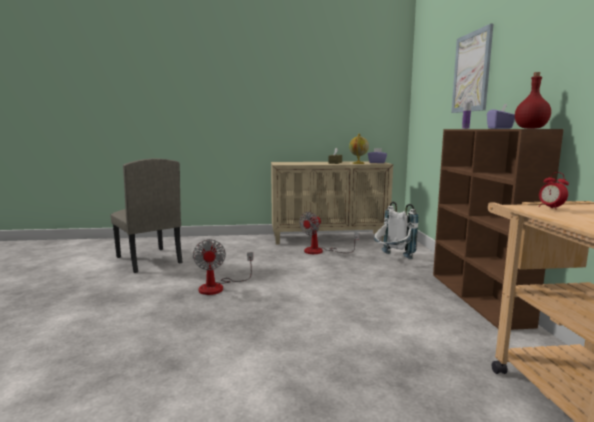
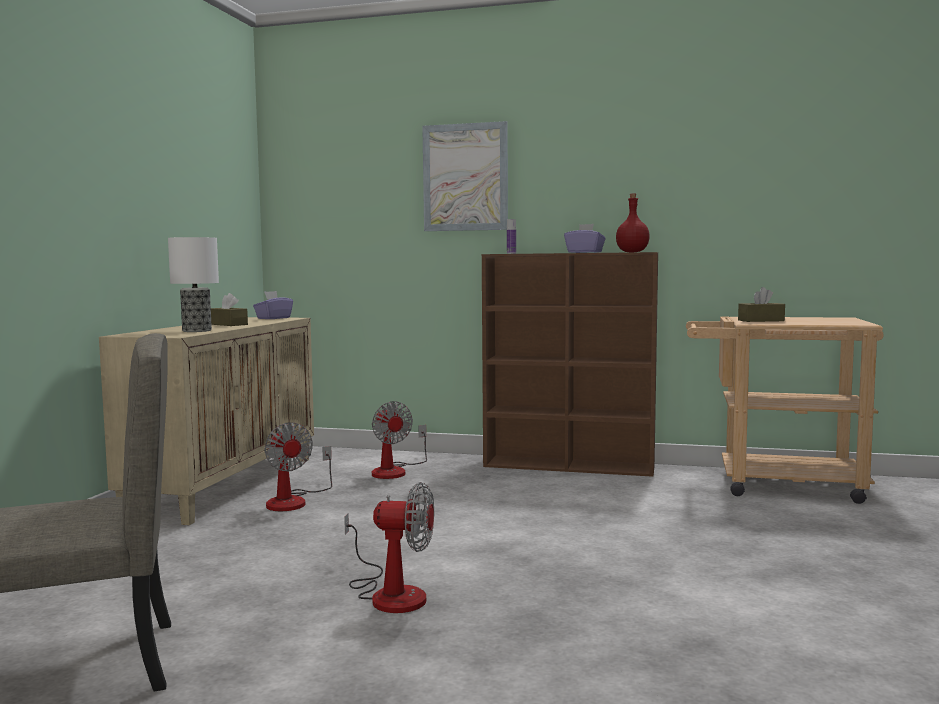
camera: 70 degrees left, 5 degrees down
globe [349,134,369,164] -> none
white backpack [374,202,418,259] -> fan [372,401,427,479]
alarm clock [539,172,569,210] -> brown tissue box [738,287,785,322]
none -> table lamp [168,237,219,332]

